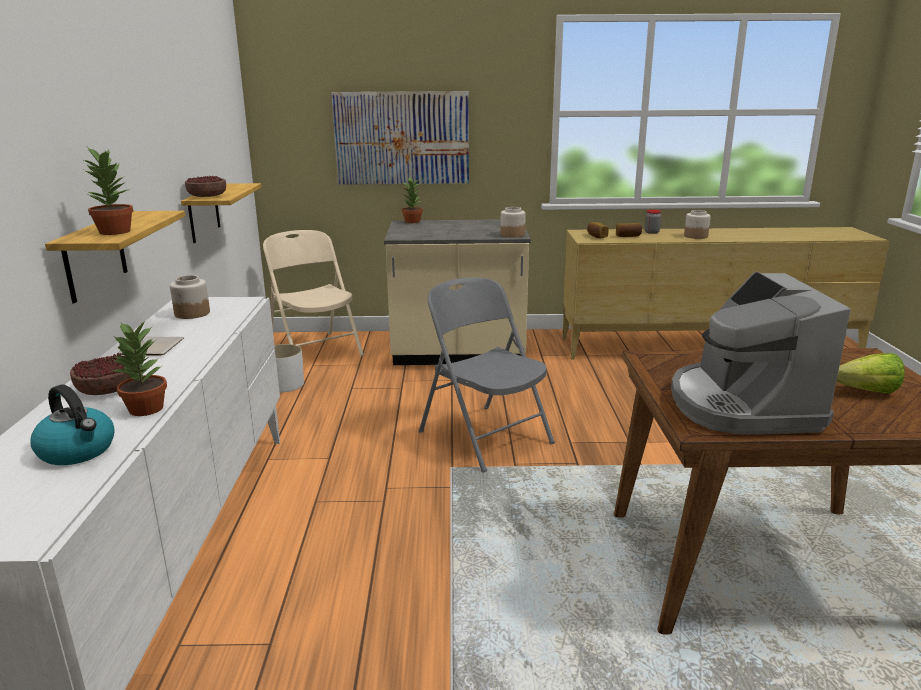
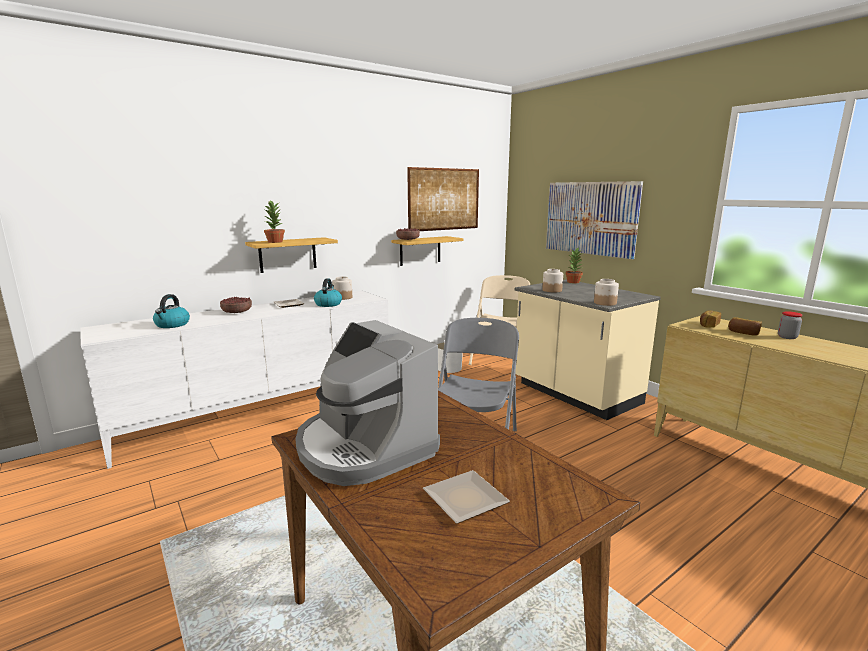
camera: 55 degrees right, 5 degrees down
potted plant [111,320,167,416] -> none
coffee machine [671,272,851,434] -> coffee machine turned 90 degrees counterclockwise [295,320,440,486]
jar [684,210,711,239] -> jar moved to [542,269,563,292]
lettuce [836,353,905,394] -> plate [423,470,510,524]
none -> kettle [314,278,342,307]
none -> picture [407,167,479,231]

